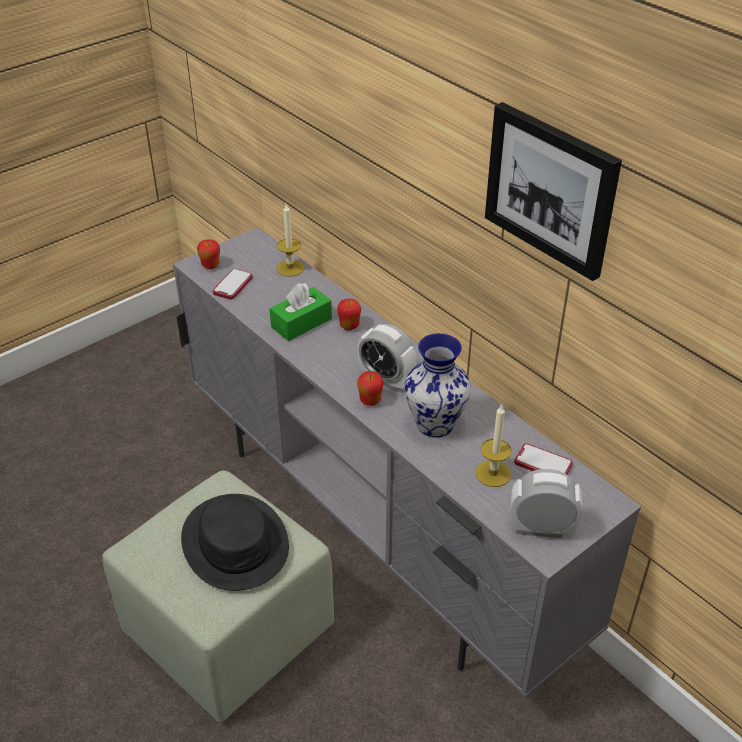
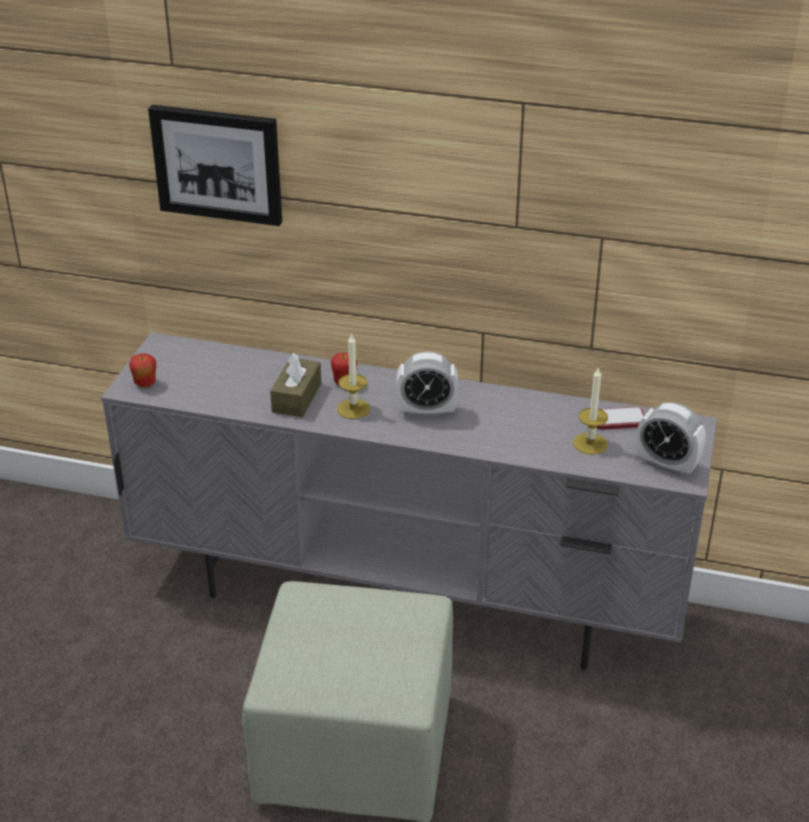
camera: 35 degrees left, 5 degrees down
black hat [181,494,289,591] -> none
phone [213,269,253,300] -> none
green tissue box [270,283,332,341] -> brown tissue box [270,353,321,417]
candle [276,204,304,277] -> candle moved to [337,333,370,419]
apple [357,371,384,406] -> none
vase [404,333,471,438] -> none
picture [485,102,622,281] -> picture moved to [148,105,282,226]
alarm clock [511,469,582,538] -> alarm clock turned 120 degrees counterclockwise [636,403,706,477]

